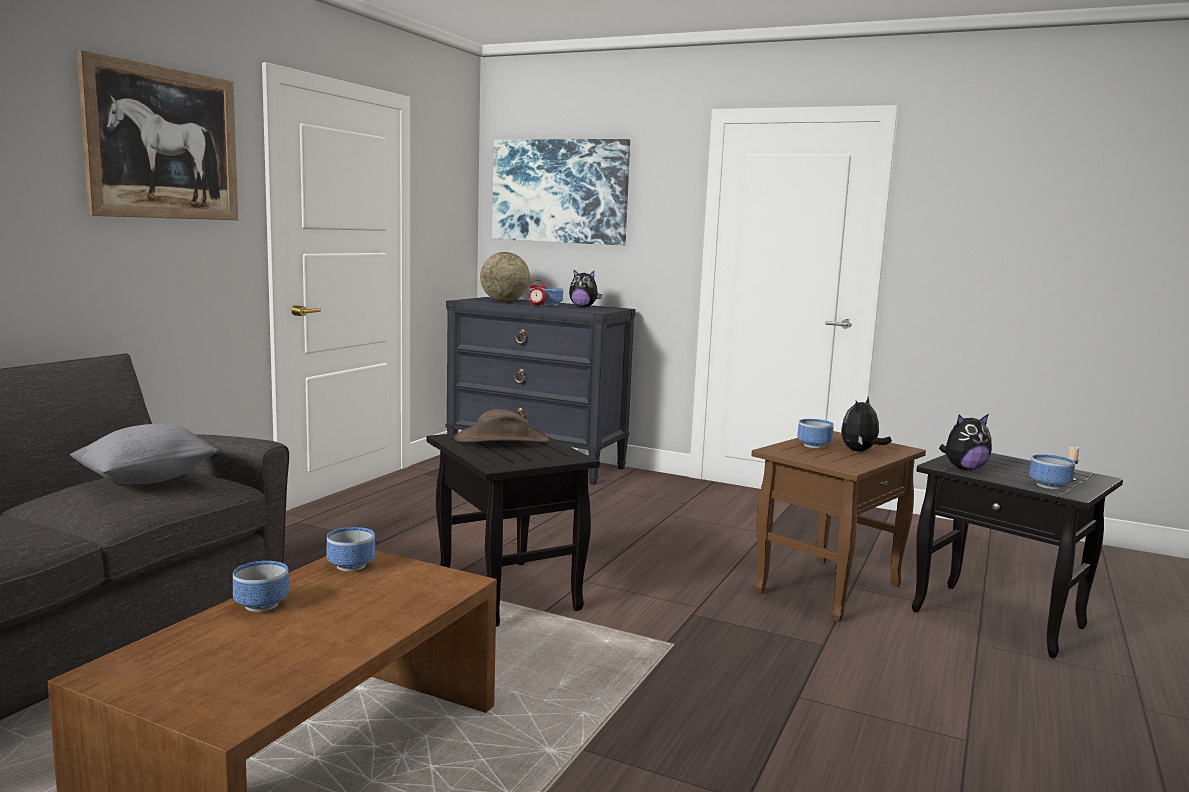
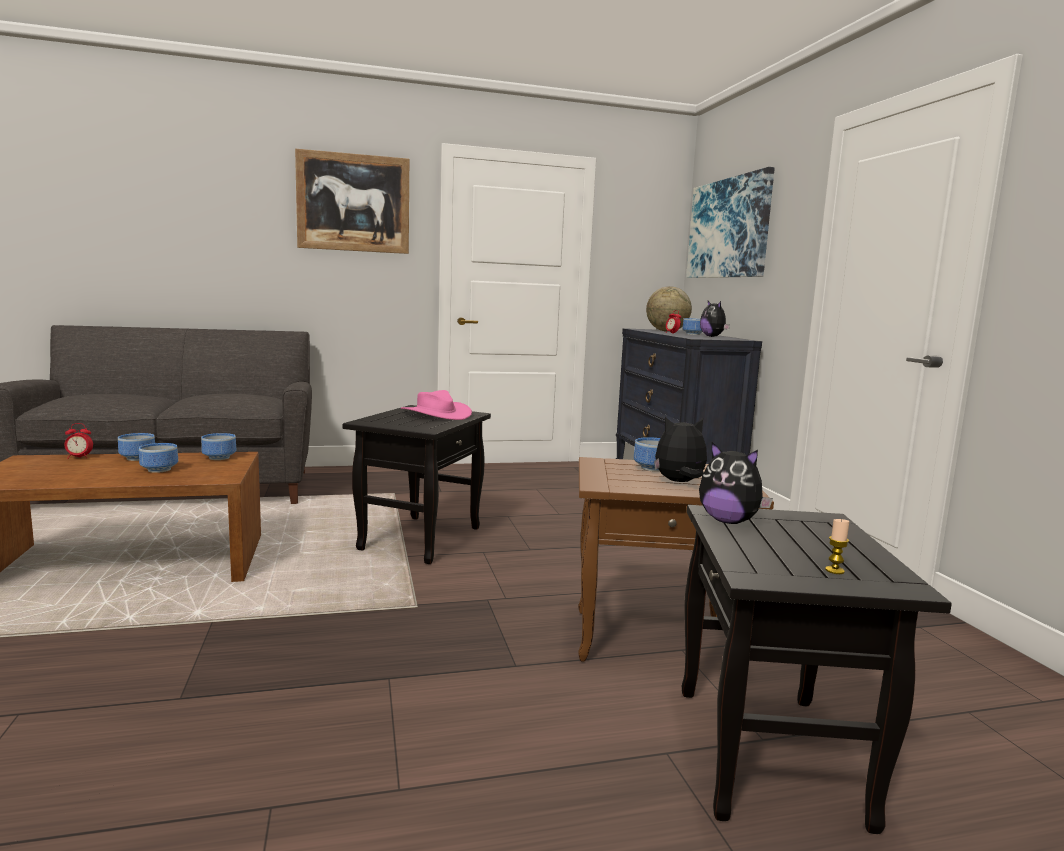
camera: 50 degrees right, 0 degrees up
grey pillow [70,424,218,484] -> none
brown hat [454,409,549,443] -> pink hat [401,390,472,420]
bowl [1029,454,1075,490] -> bowl moved to [139,443,178,473]
none -> alarm clock [64,423,93,459]

